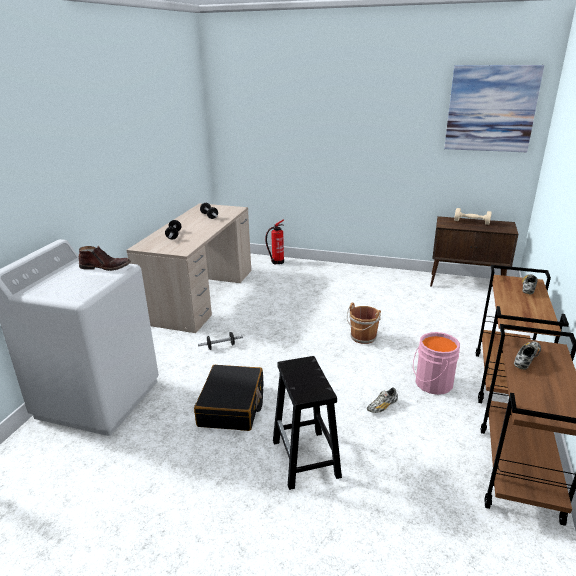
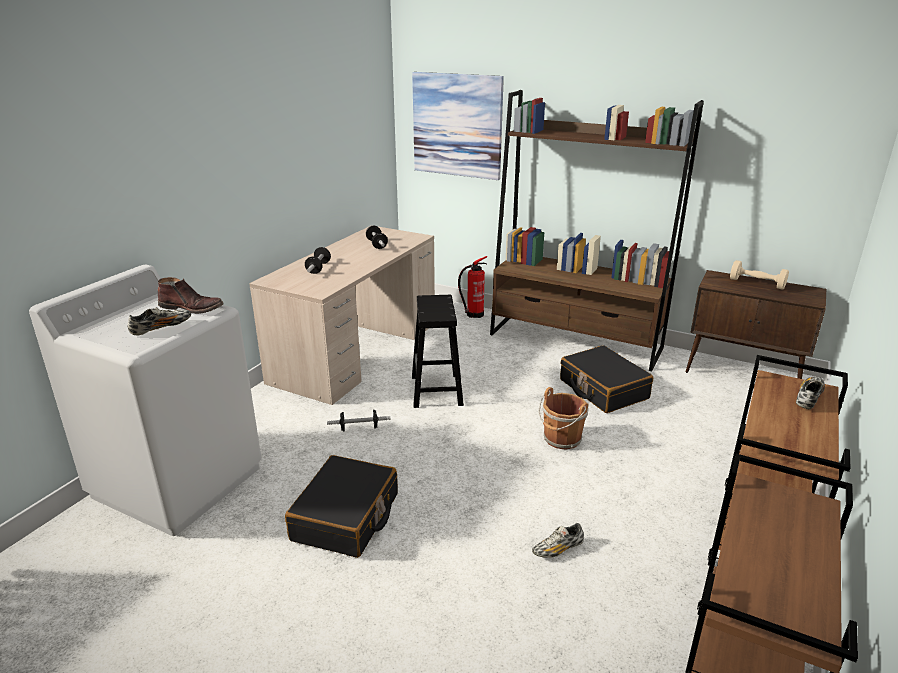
camera: 10 degrees right, 0 degrees up
black stool [273,356,342,490] -> black stool moved to [412,295,464,408]
pink bucket [413,332,460,395] -> none
picture [444,65,544,152] -> picture moved to [412,72,504,180]
shoe [514,342,541,370] -> shoe moved to [127,307,191,336]
none -> brown bookcase [490,90,704,371]
none -> black suitcase [560,345,653,413]

